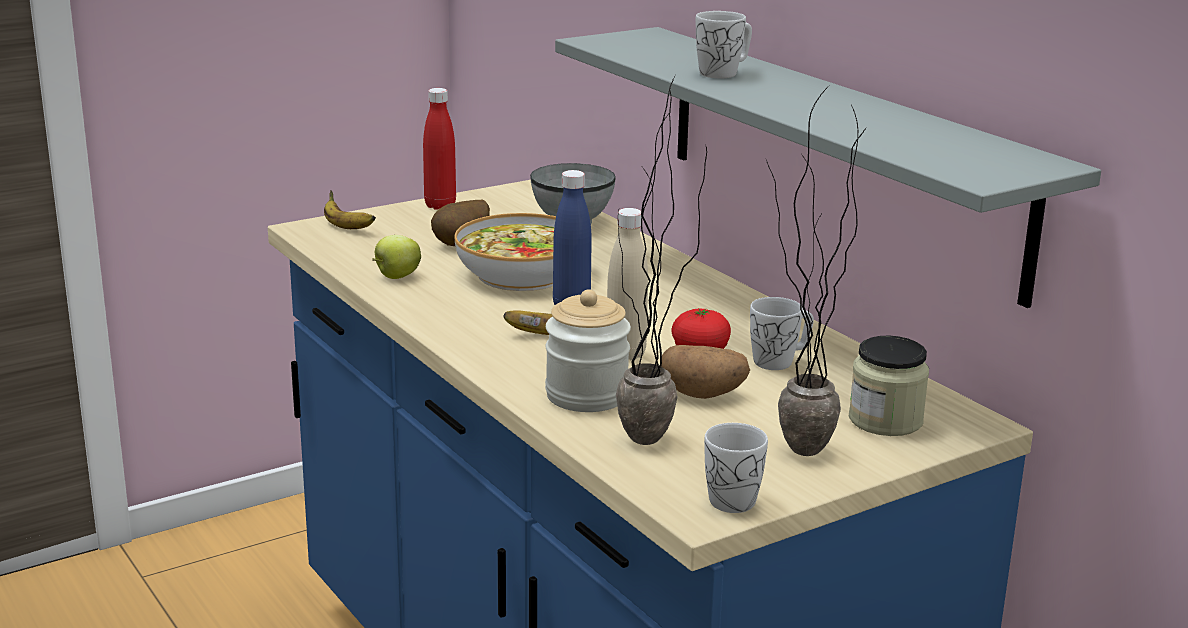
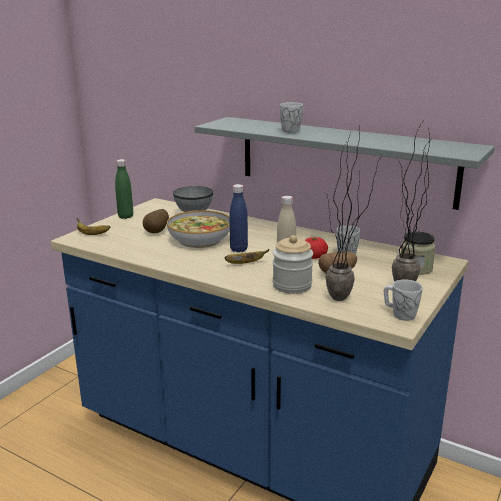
camera: 25 degrees left, 0 degrees up
apple [372,235,421,279] -> none
red bottle [423,88,456,210] -> green bottle [115,159,133,219]

